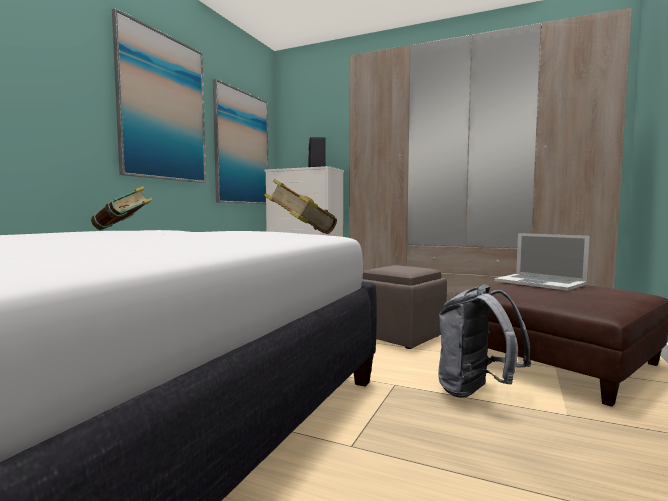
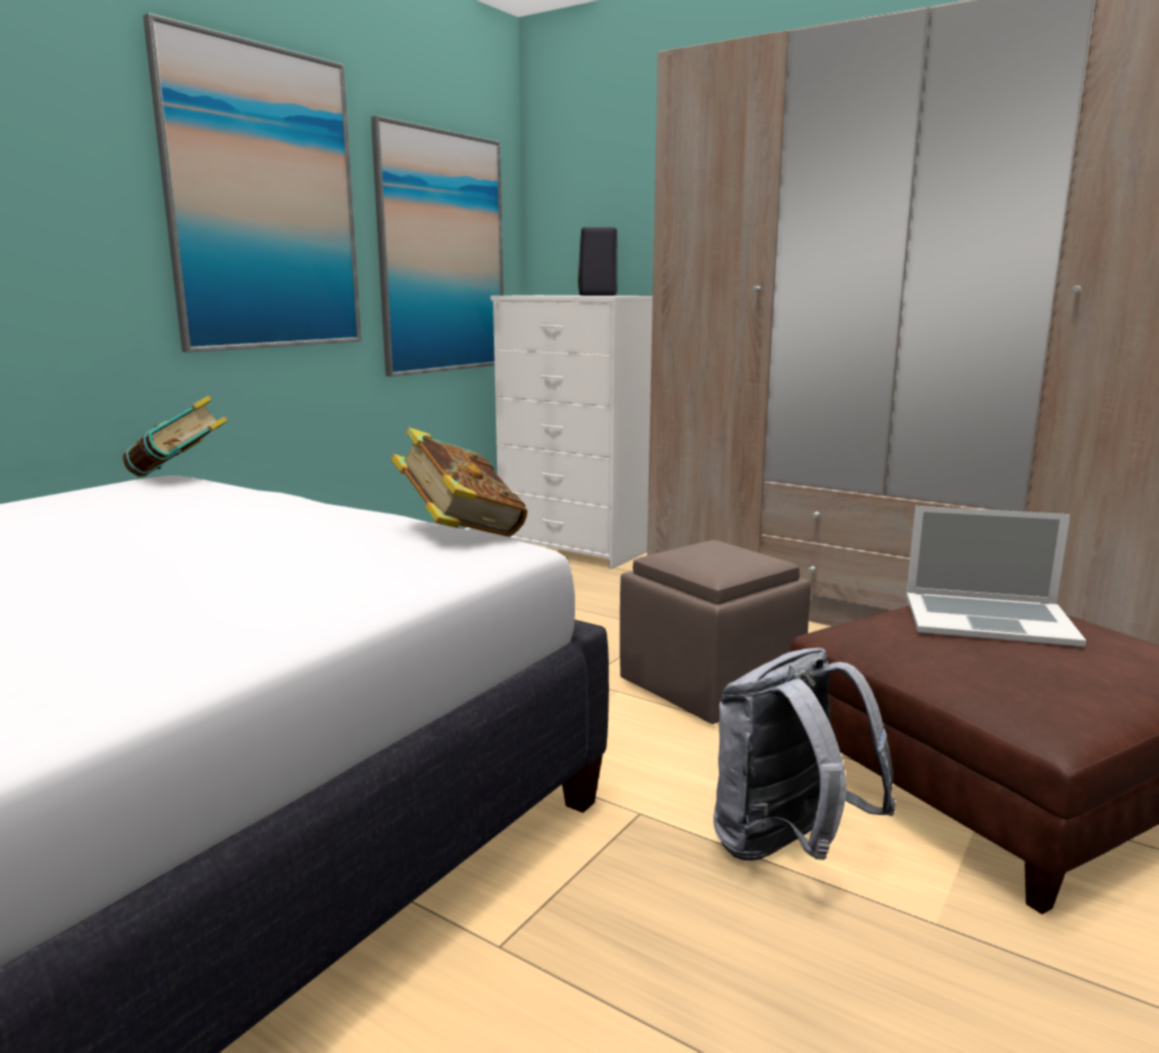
camera: 10 degrees right, 10 degrees up
laptop [494,233,590,291] -> laptop turned 45 degrees counterclockwise [906,506,1086,647]

